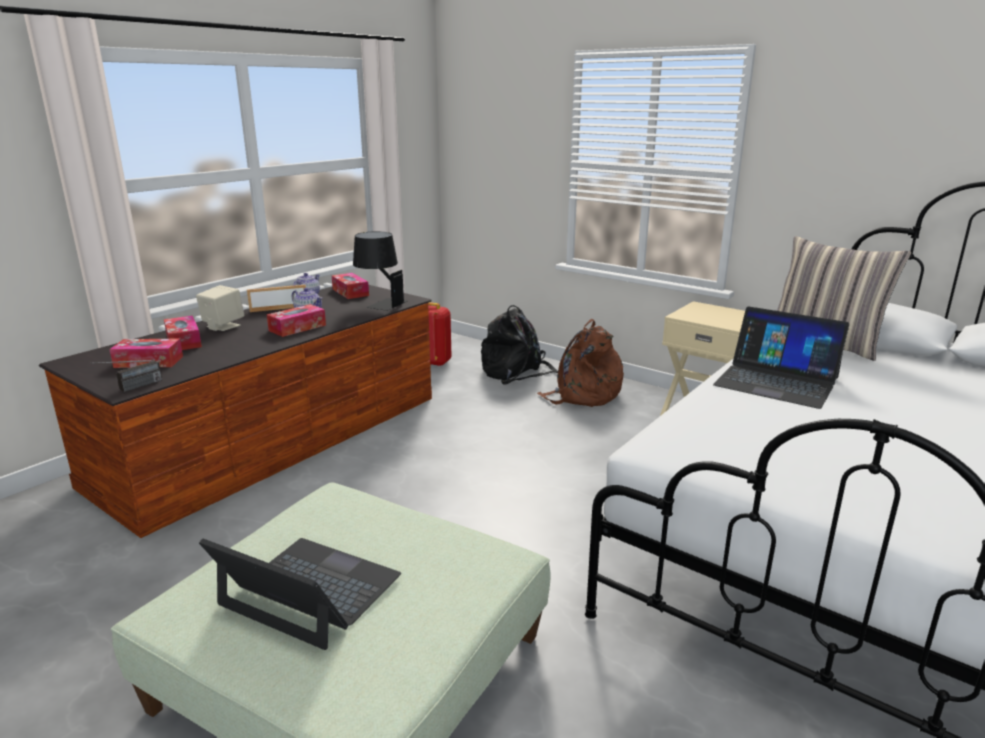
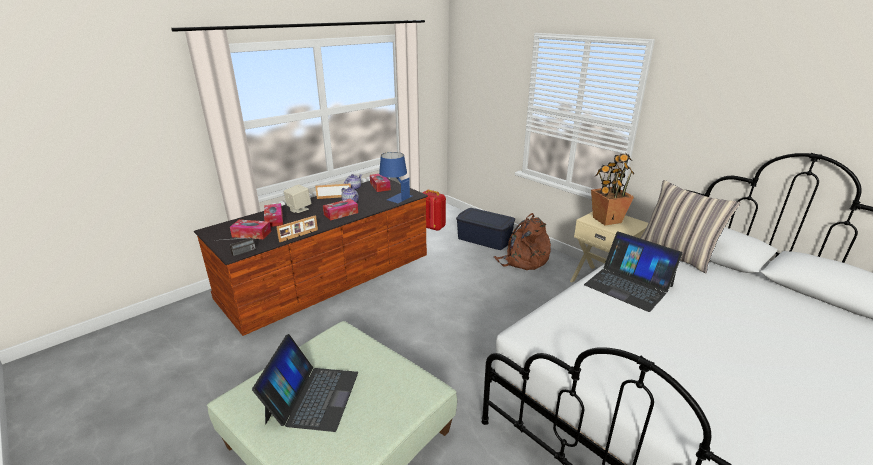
camera: 10 degrees right, 5 degrees up
laptop [199,538,401,650] -> laptop turned 60 degrees clockwise [252,334,358,432]
black table lamp [353,231,407,311] -> blue table lamp [379,152,412,203]
black backpack [481,305,558,385] -> blue storage box [456,208,515,250]
none -> picture frame [276,215,318,242]
none -> potted plant [591,154,634,226]

